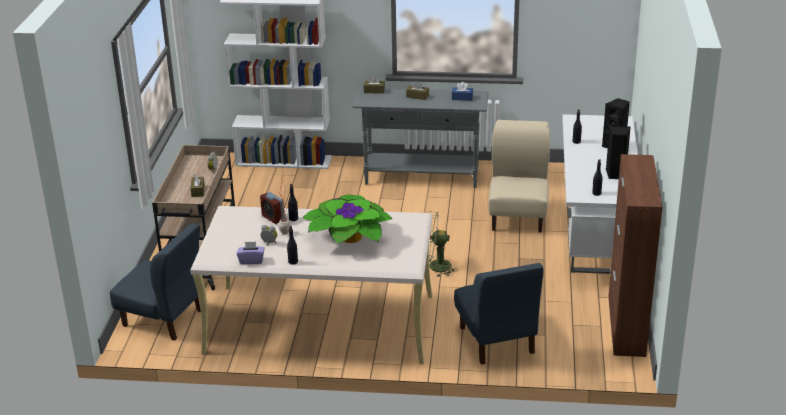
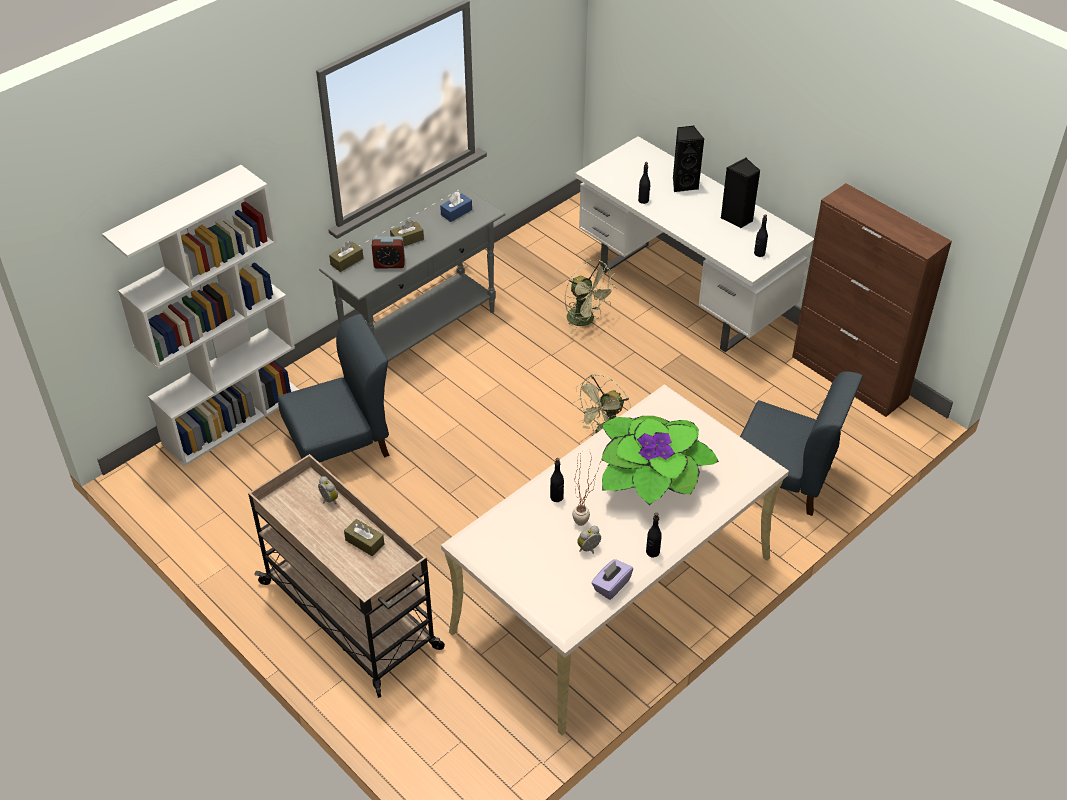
camera: 50 degrees left, 15 degrees up
blue chair [110,224,201,340] -> blue chair moved to [278,314,390,463]
alarm clock [260,192,285,224] -> alarm clock moved to [372,236,405,268]
beige chair [488,120,550,232] -> green fan [565,259,616,334]

